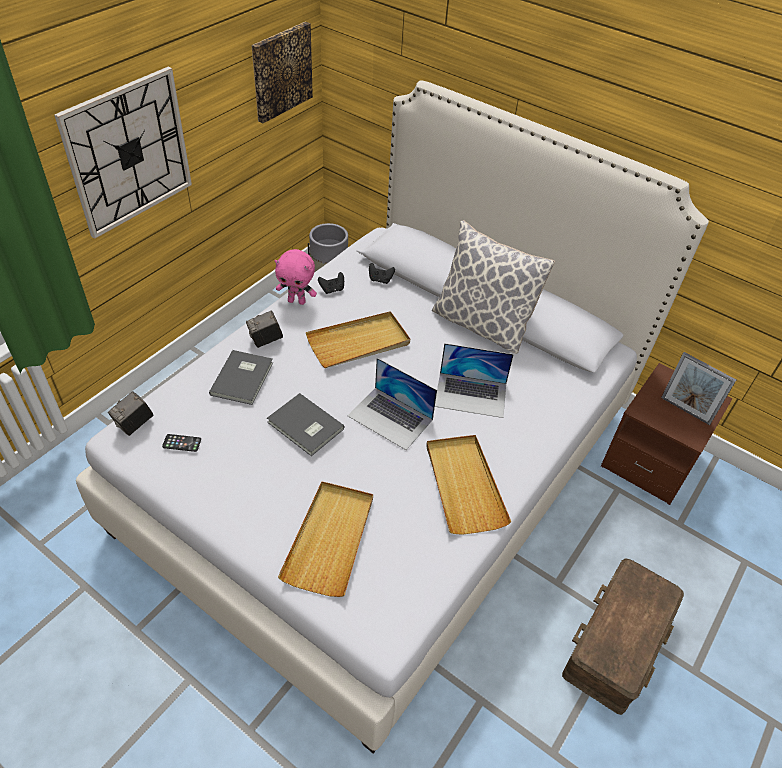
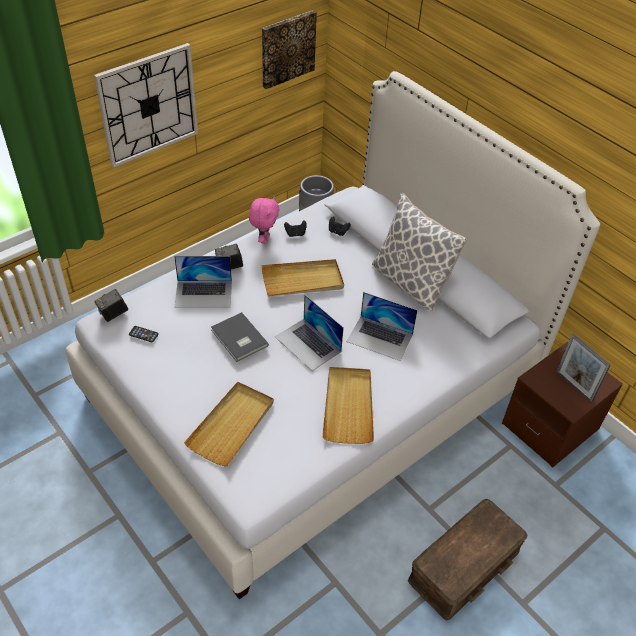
camera: 15 degrees right, 0 degrees up
grey book [209,350,273,405] -> laptop [174,256,232,308]
pink plush toy [275,249,317,305] -> pink plush toy turned 105 degrees counterclockwise [249,197,279,244]

